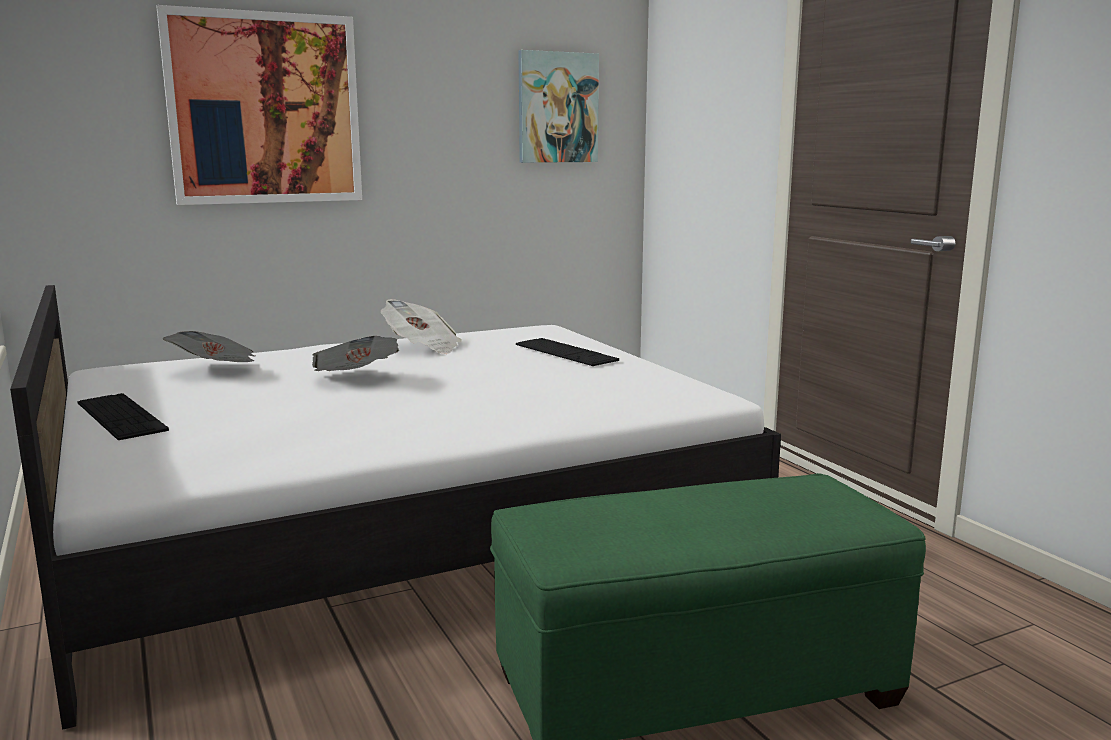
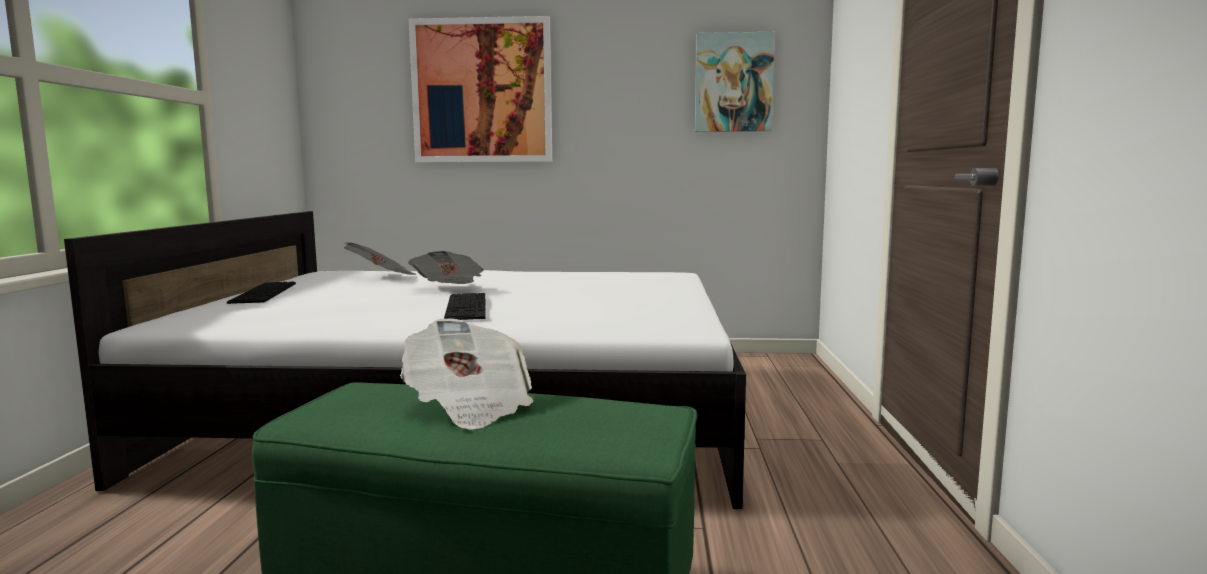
camera: 30 degrees right, 5 degrees down
newspaper [381,299,462,354] -> newspaper moved to [400,318,533,430]
keyboard [516,338,619,366] -> keyboard moved to [444,293,486,320]

